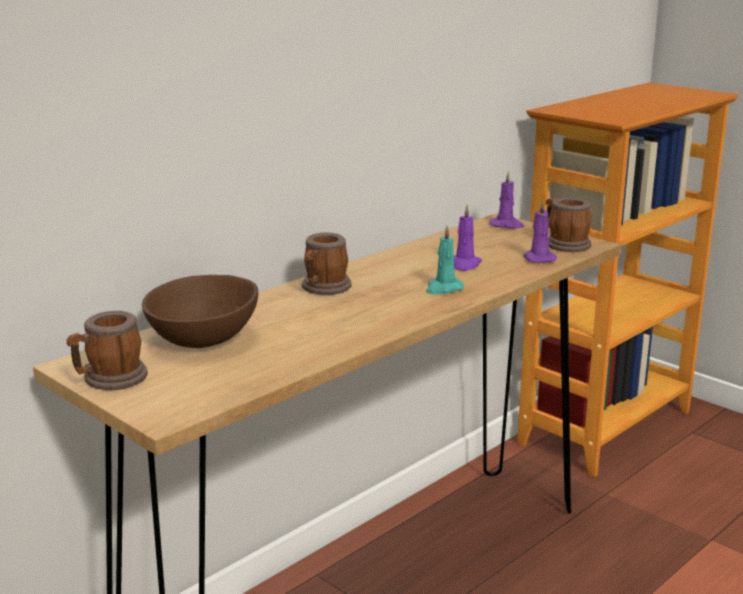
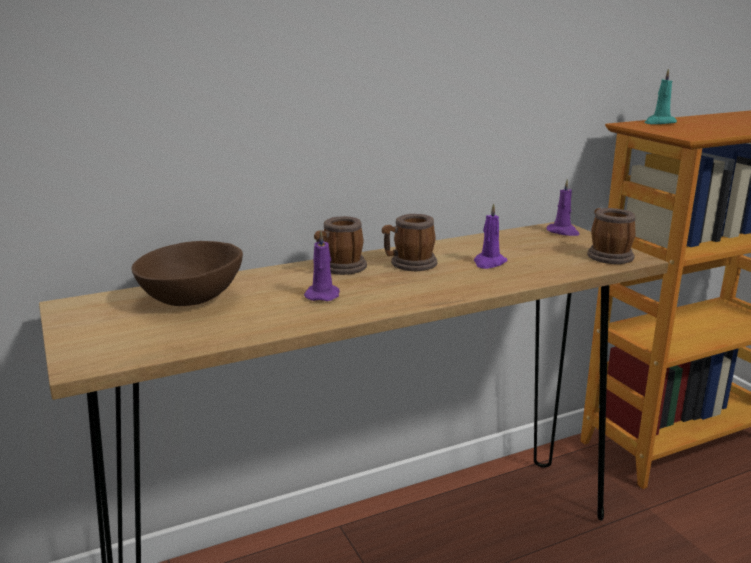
camera: 20 degrees right, 0 degrees up
mug [67,311,148,390] -> mug moved to [382,214,437,271]
turquoise candle [426,225,464,294] -> turquoise candle moved to [644,69,677,124]
purple candle [523,200,557,263] -> purple candle moved to [304,230,340,301]

